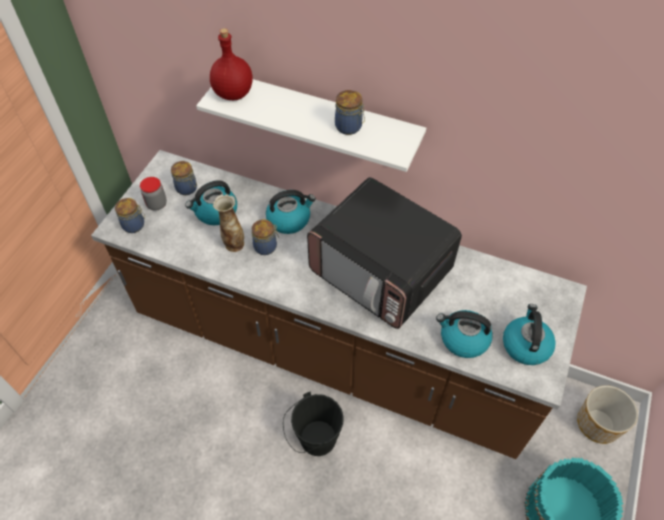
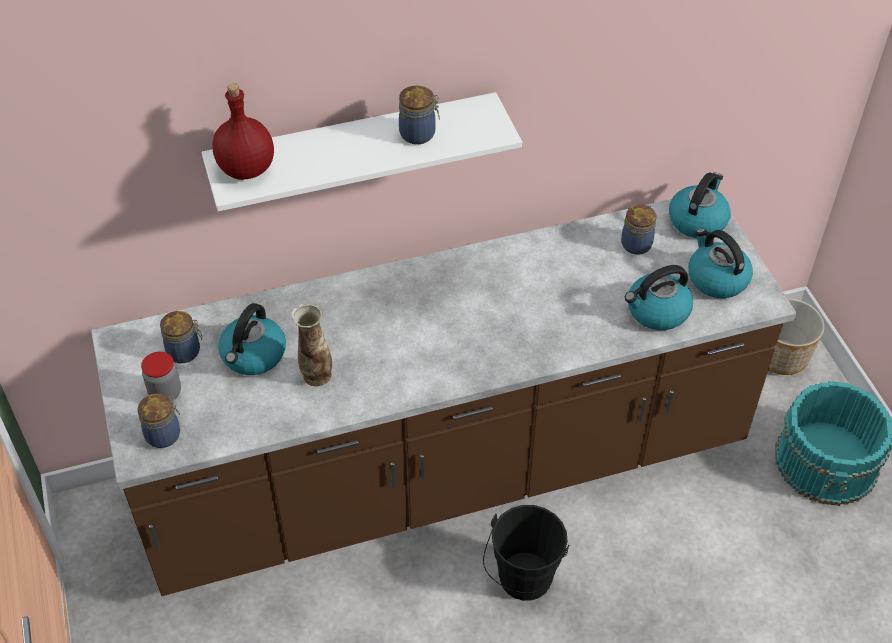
camera: 40 degrees left, 5 degrees down
jar [252,219,279,255] -> jar moved to [621,205,656,255]
kettle [266,190,316,234] -> kettle moved to [669,173,731,238]
microwave [307,177,462,329] -> none

